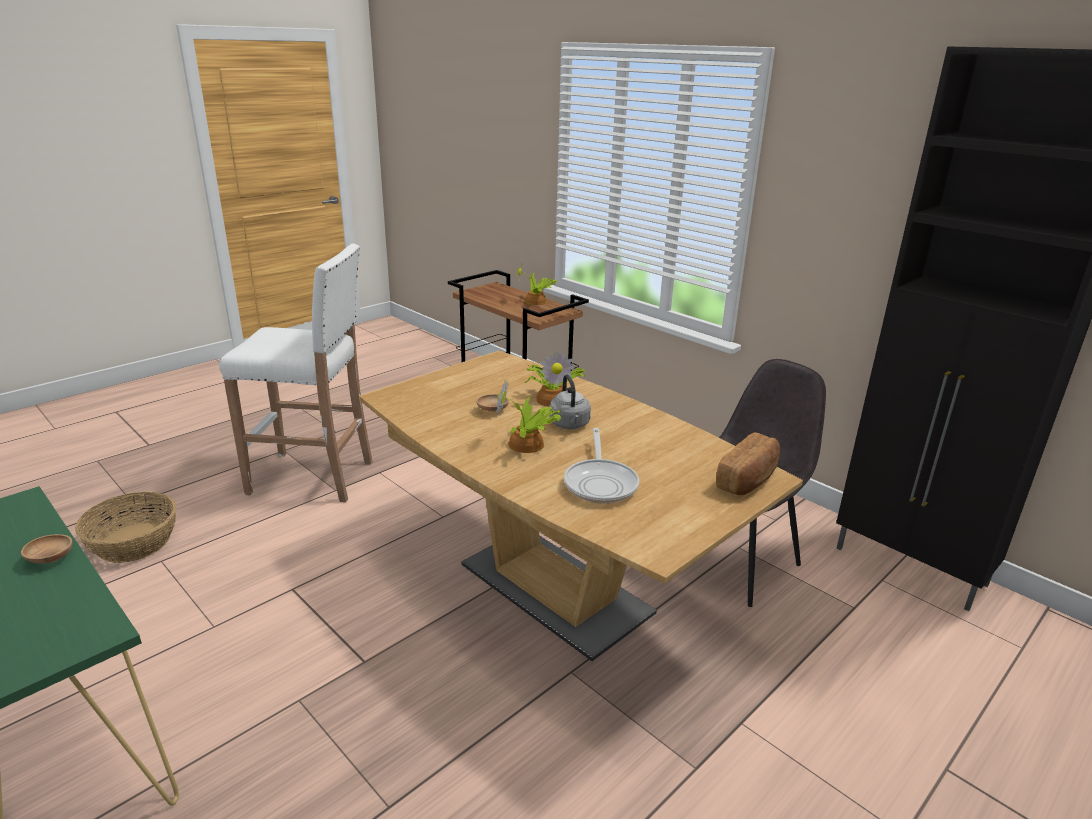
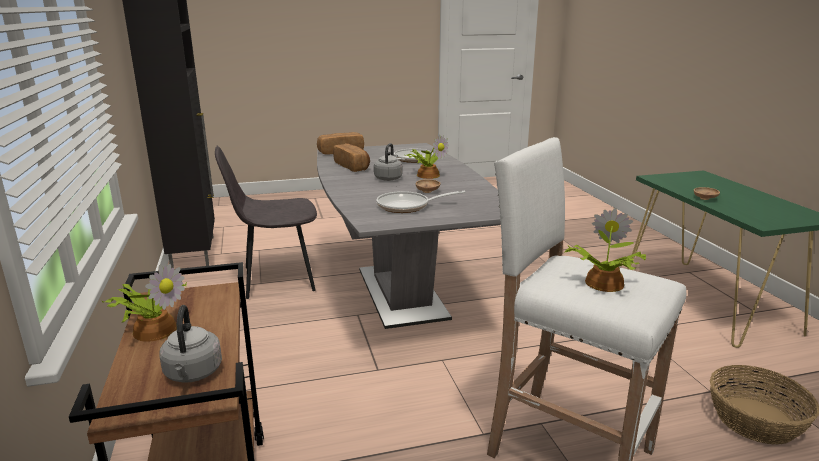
camera: 150 degrees left, 5 degrees down
brown dining table [359,350,803,661] -> grey dining table [317,143,501,329]
potted plant [524,351,586,407] -> potted plant moved to [564,208,646,292]
none -> grey kettle [160,305,222,383]
none -> bread [333,144,370,172]
none -> frying pan [376,191,466,213]

